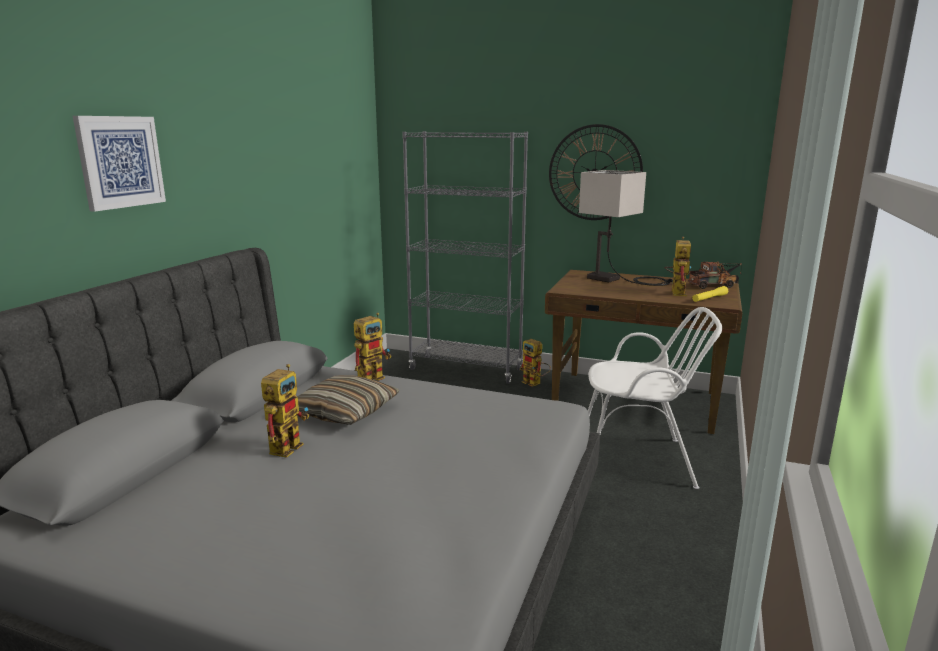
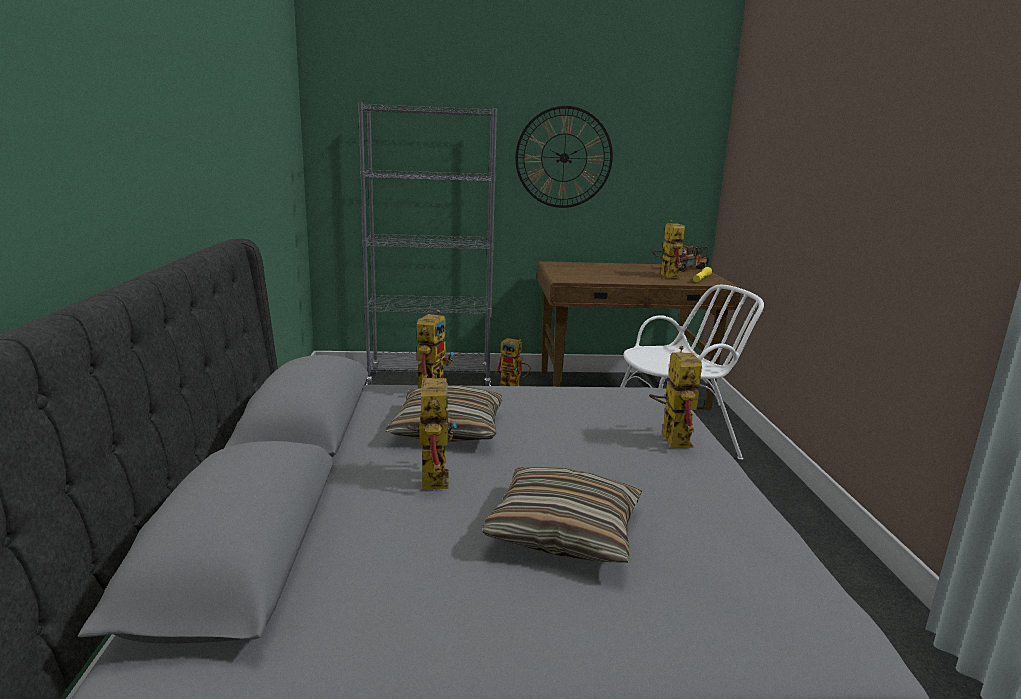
camera: 25 degrees left, 0 degrees up
picture [73,116,166,212] -> none
table lamp [579,170,673,286] -> none
none -> pillow [482,467,642,563]
none -> toy robot [649,346,702,448]

